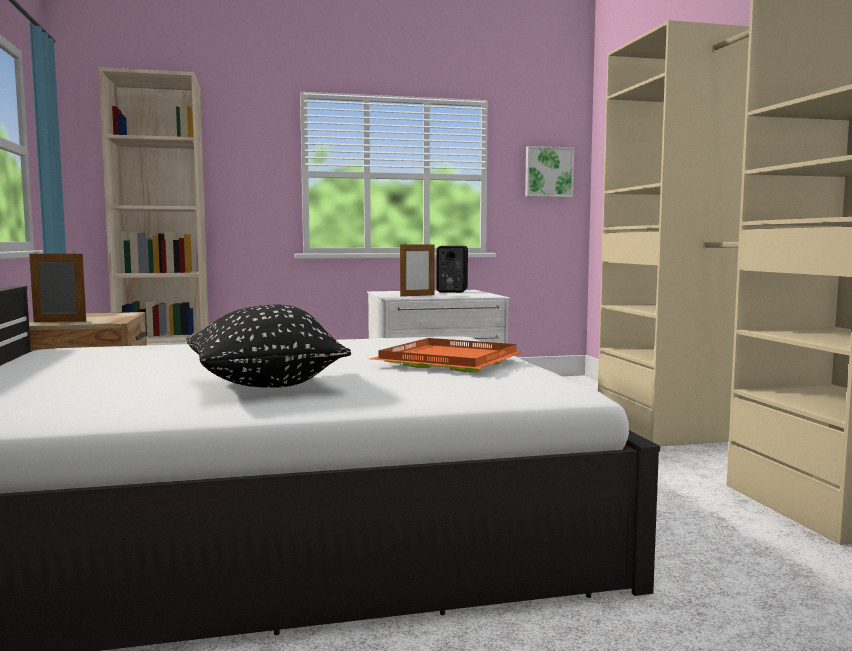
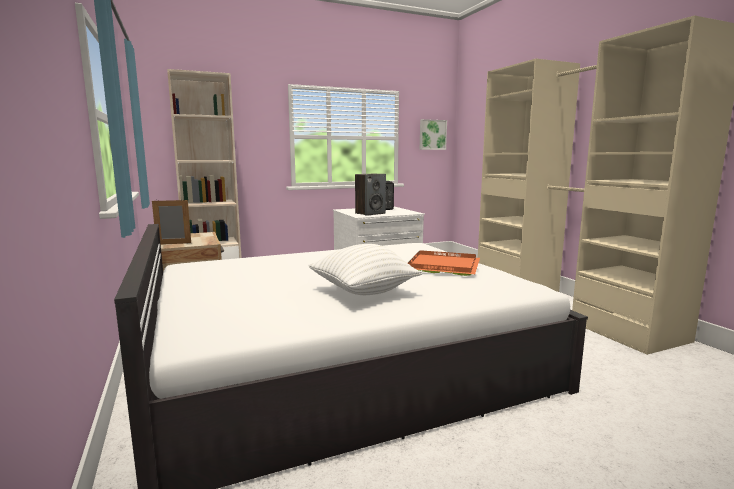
camera: 10 degrees left, 5 degrees up
black pillow [186,305,351,388] -> white pillow [308,244,422,295]
picture frame [400,243,435,297] -> speaker [355,174,386,216]

